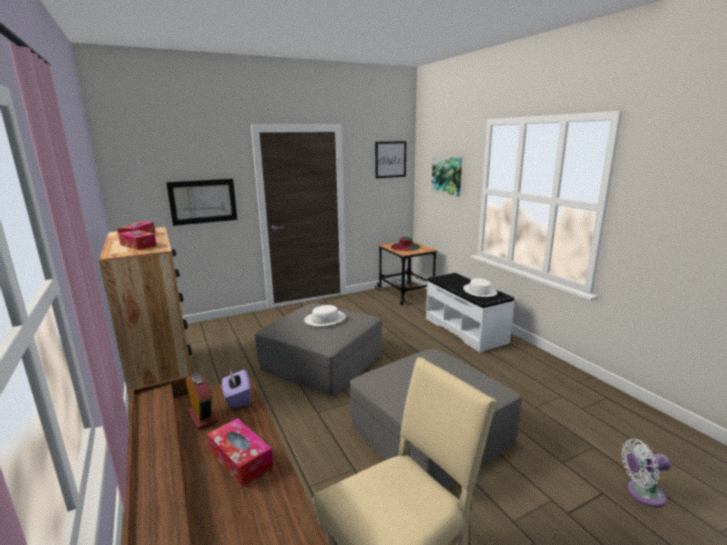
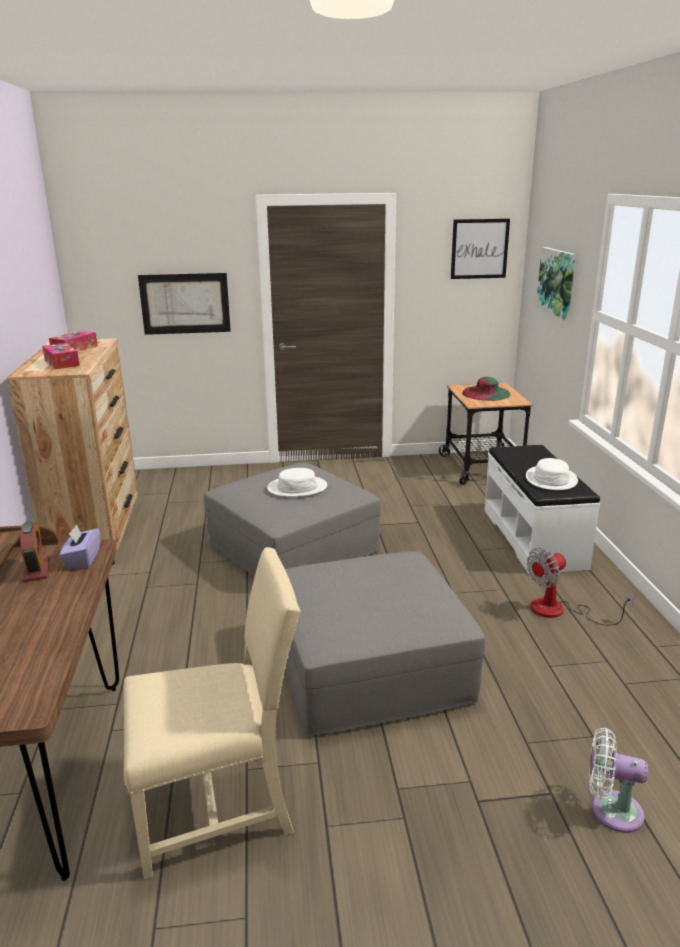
camera: 20 degrees right, 5 degrees up
tissue box [207,418,273,487] -> none
none -> fan [526,548,634,626]

